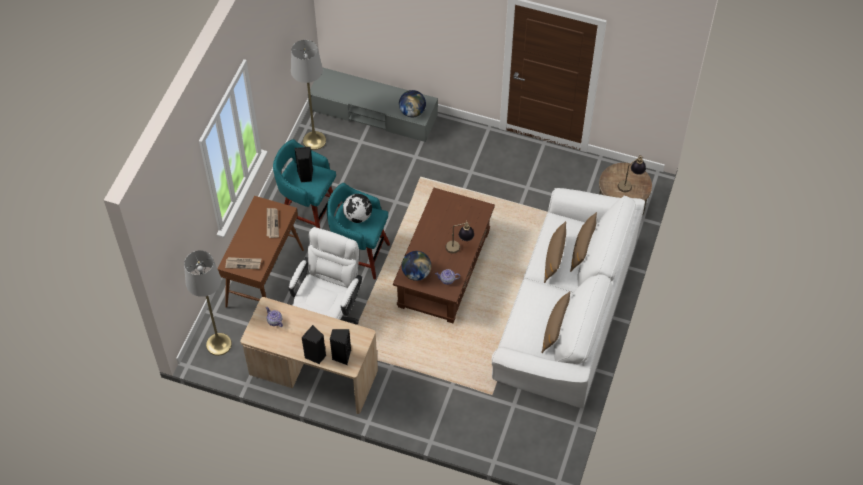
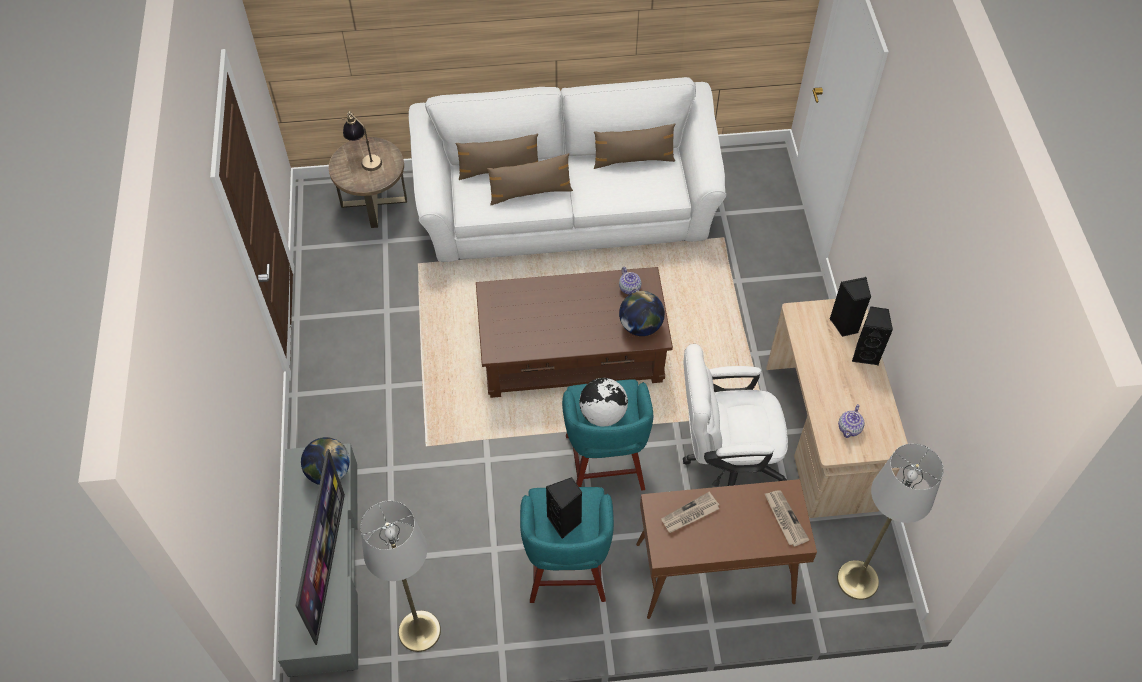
camera: 115 degrees left, 0 degrees up
table lamp [445,220,474,254] -> none
none -> television [295,449,345,645]

